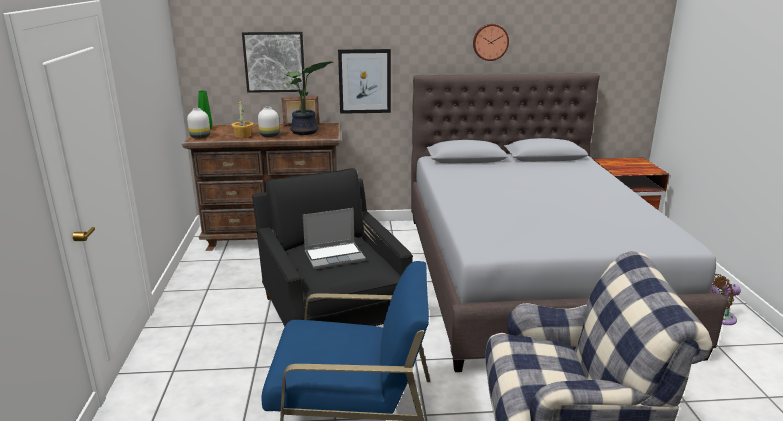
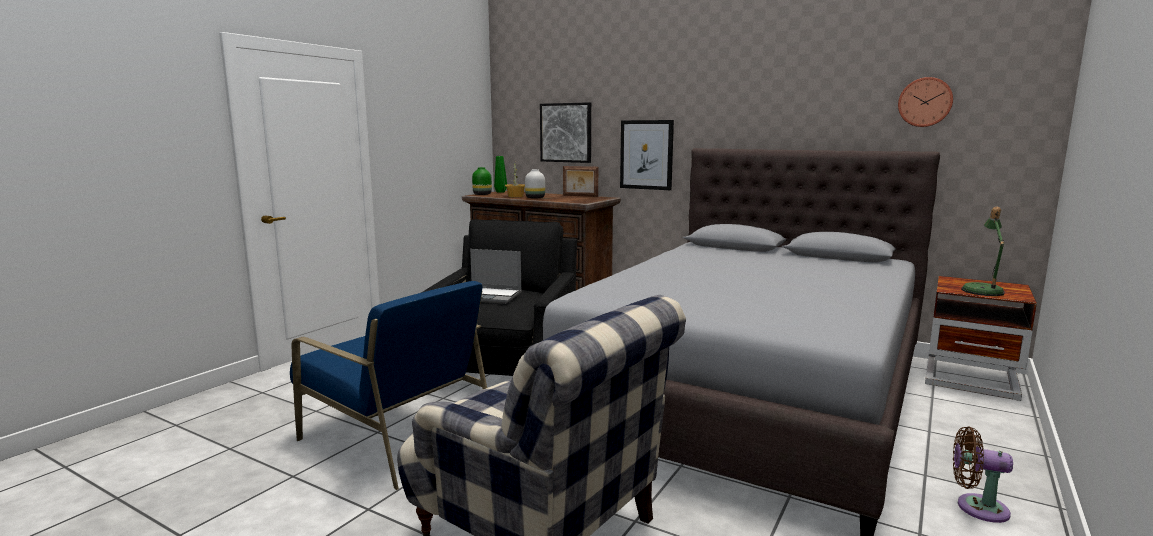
camera: 35 degrees right, 10 degrees down
white vase [187,108,210,139] -> green vase [472,167,492,195]
potted plant [284,61,333,135] -> none
wall clock [473,24,509,61] -> wall clock moved to [898,77,953,127]
none -> table lamp [961,207,1005,296]

